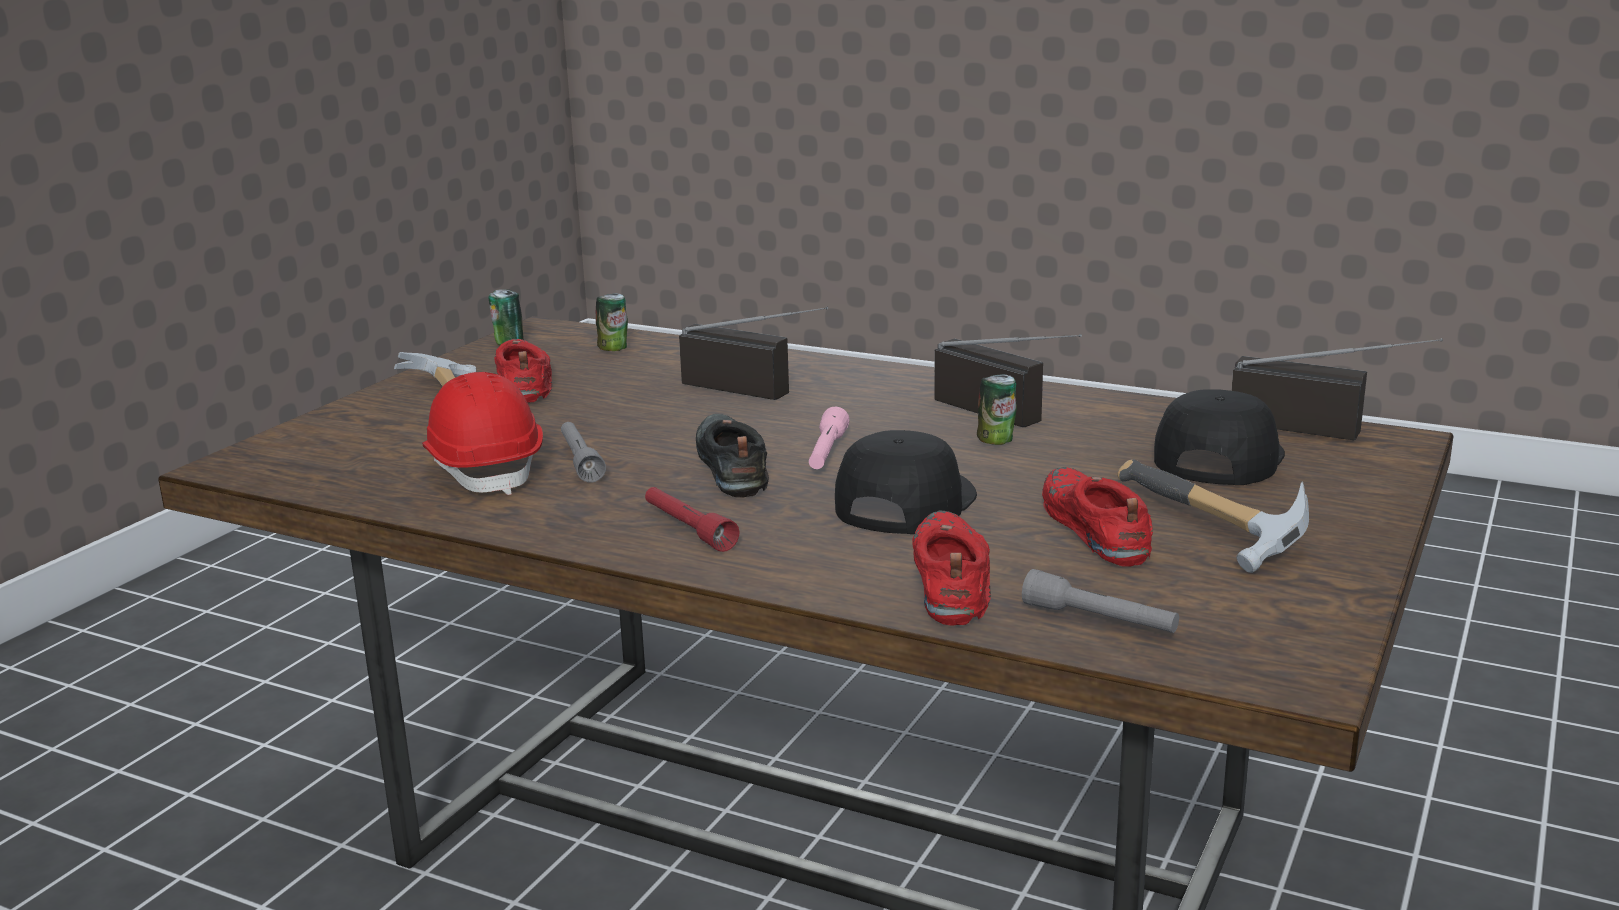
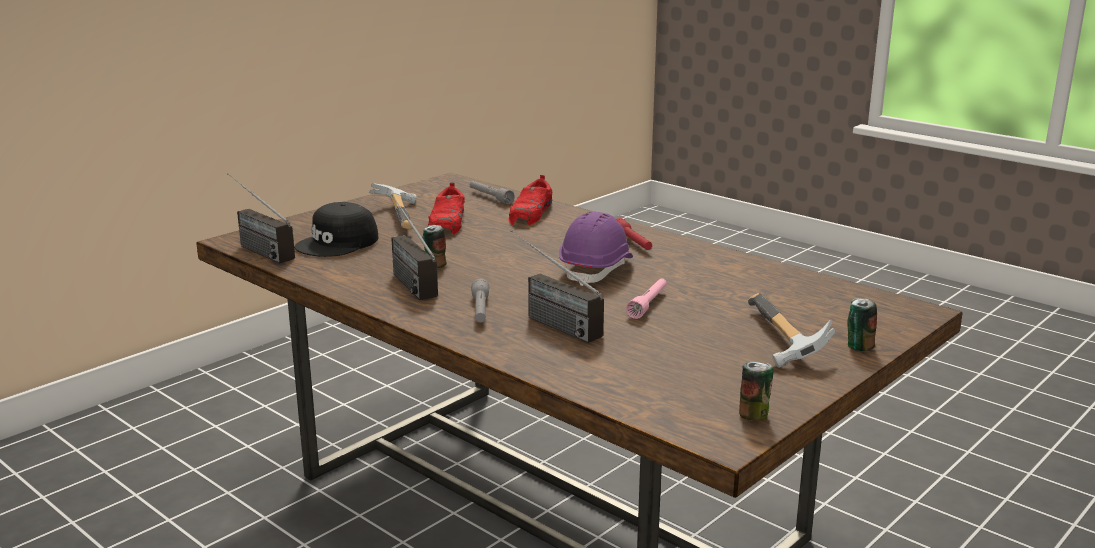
camera: 165 degrees left, 0 degrees up
red hard hat [422,372,543,495] -> none
red shoe [494,339,552,403] -> none
grey flashlight [561,422,606,482] -> grey flashlight moved to [471,279,489,322]
can [596,293,628,351] -> can moved to [847,298,877,351]
black shoe [696,414,769,498] -> purple hard hat [559,212,633,286]
pink flashlight [809,406,850,469] -> pink flashlight moved to [626,278,667,319]
black cap [835,430,977,534] -> none

